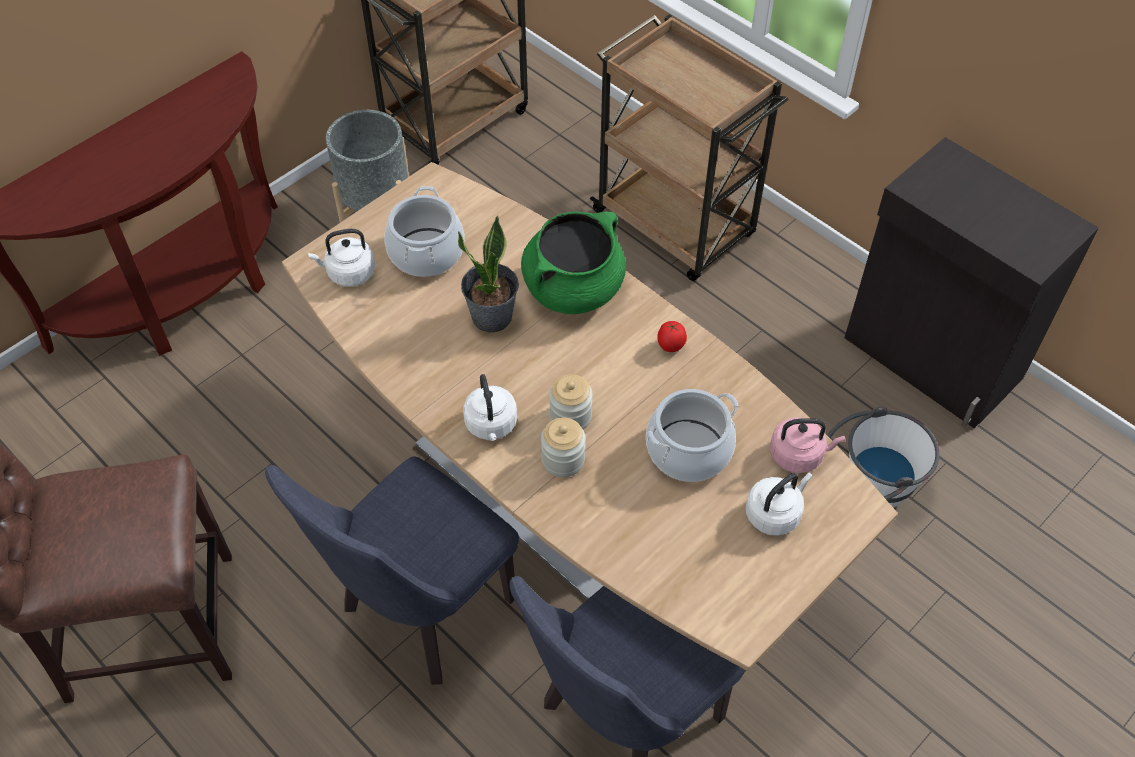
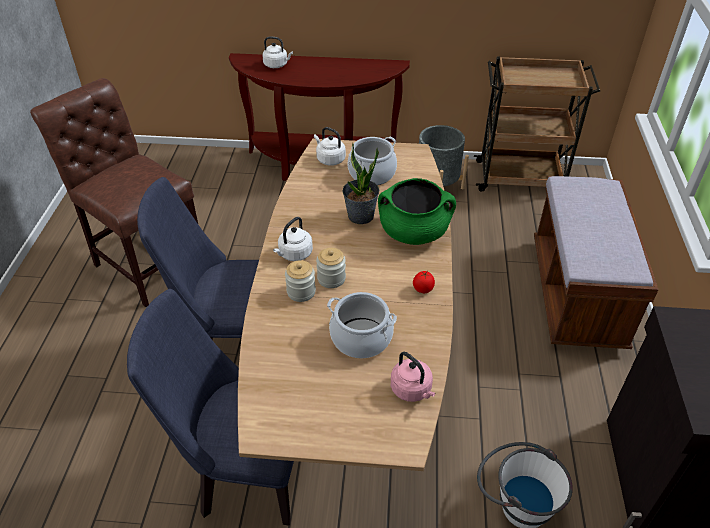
camera: 50 degrees right, 10 degrees down
brown cart [590,14,789,281] -> brown bench [534,176,658,349]
white kettle [746,473,812,536] -> white kettle moved to [262,37,293,68]

